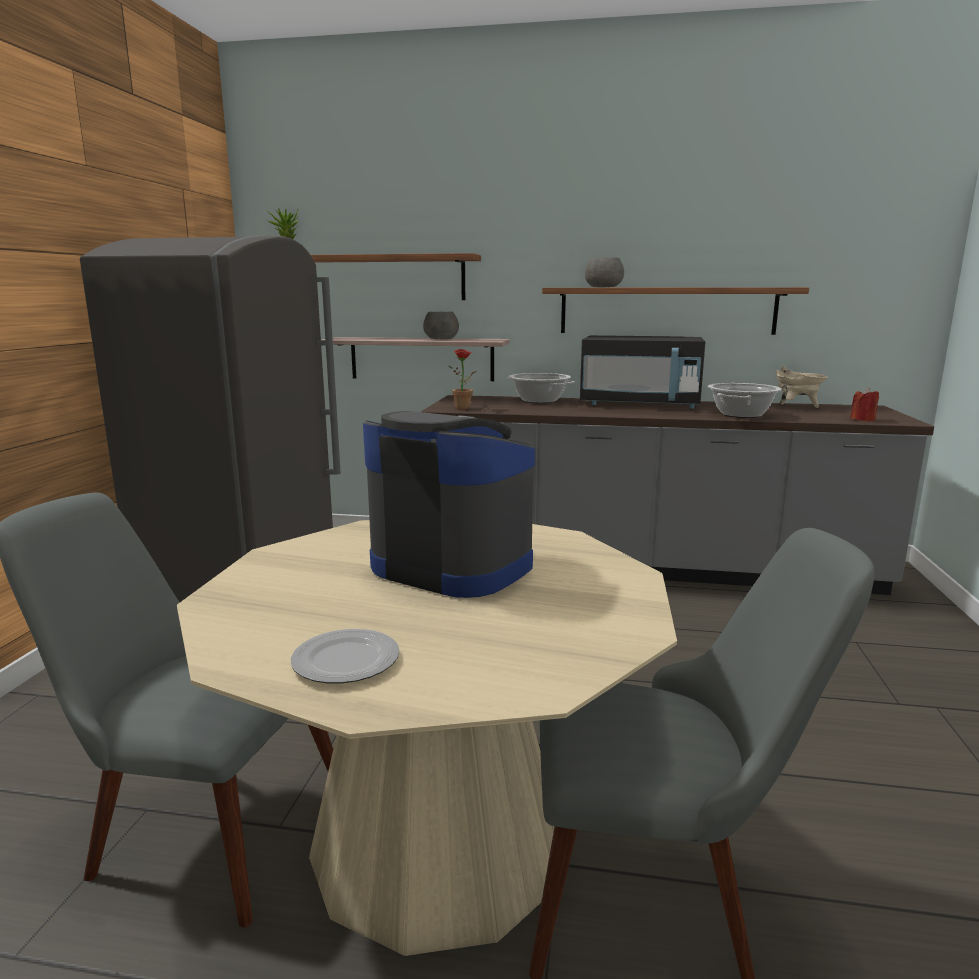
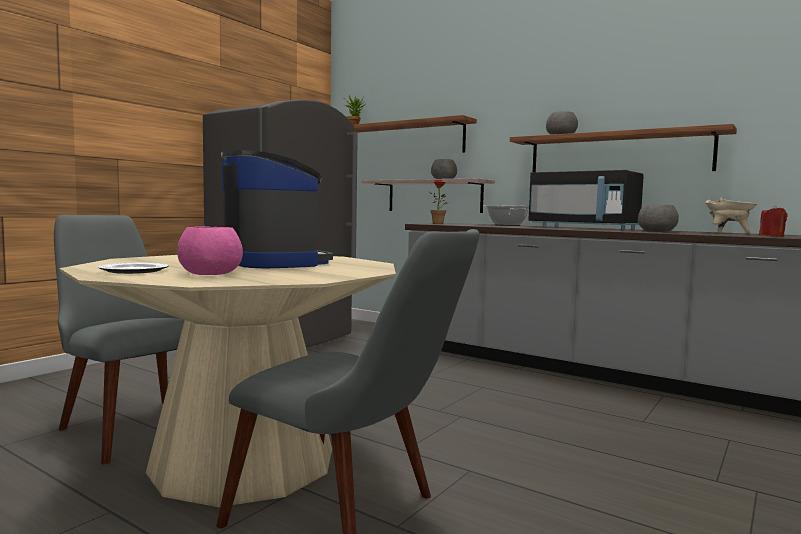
camera: 25 degrees right, 10 degrees down
cooking pot [708,383,782,418] -> grey bowl [638,204,679,232]
none -> pink bowl [177,226,243,275]

